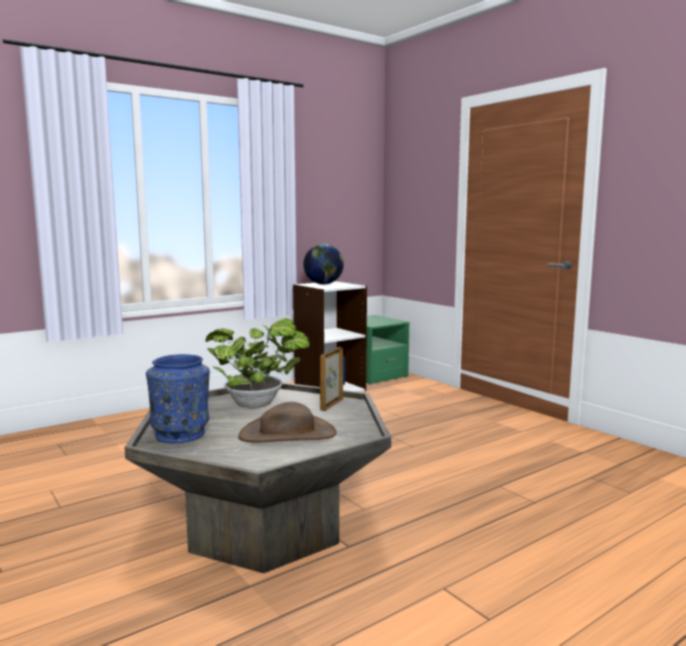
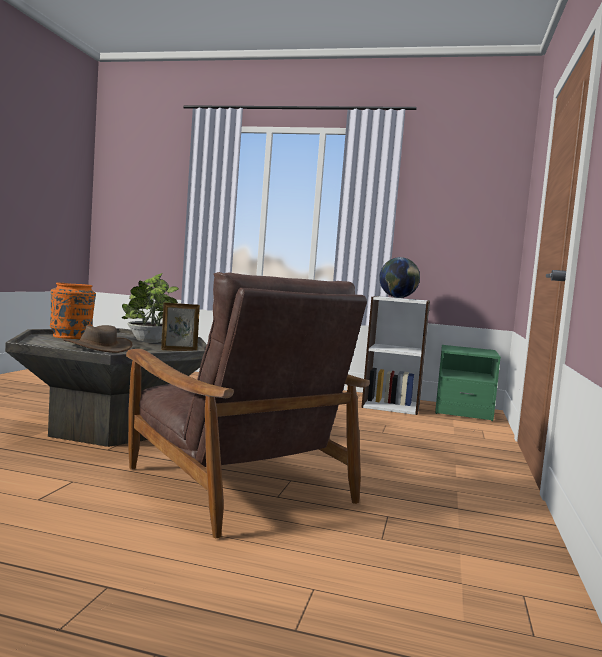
camera: 50 degrees right, 5 degrees down
blue vase [146,354,210,443] -> orange vase [50,283,96,339]
none -> brown armchair [126,272,370,538]

